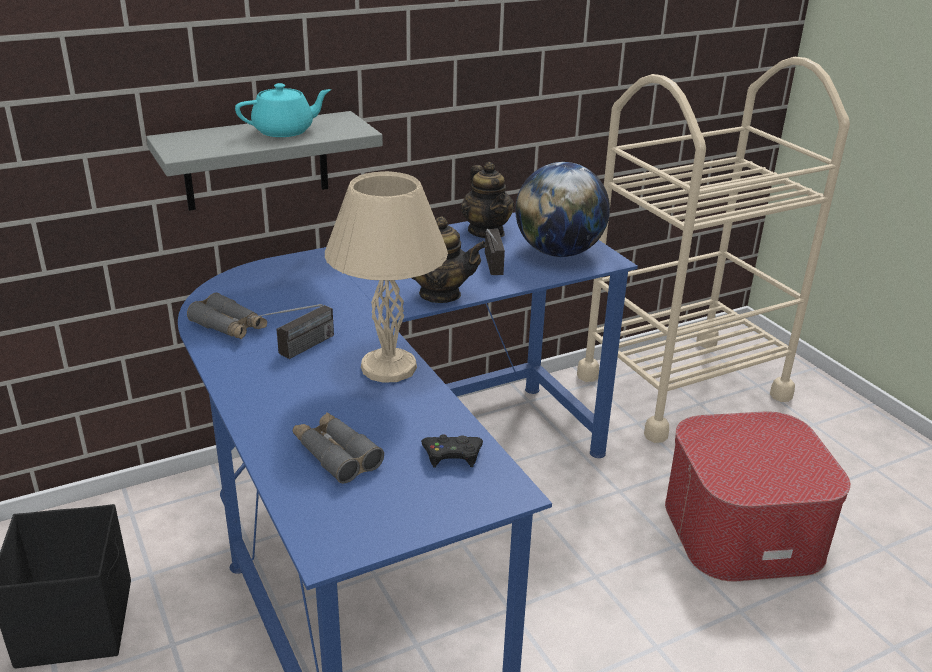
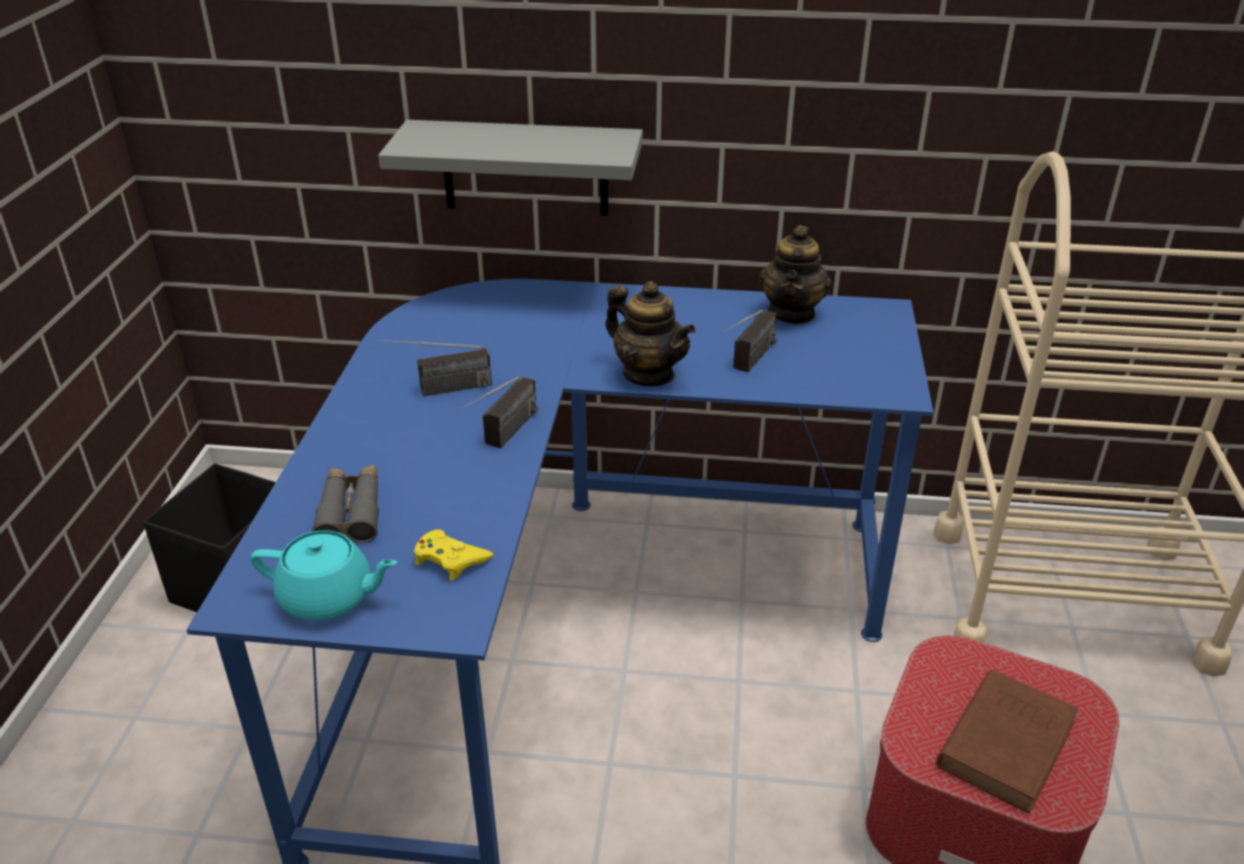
camera: 35 degrees right, 5 degrees up
grey binoculars [187,293,267,339] -> none
turquoise teapot [235,83,331,137] -> turquoise teapot moved to [251,530,397,621]
beige table lamp [325,171,448,383] -> radio [459,376,538,448]
black game controller [421,434,483,468] -> yellow game controller [414,529,493,581]
globe [515,162,610,257] -> none
none -> brown book [936,669,1079,813]

